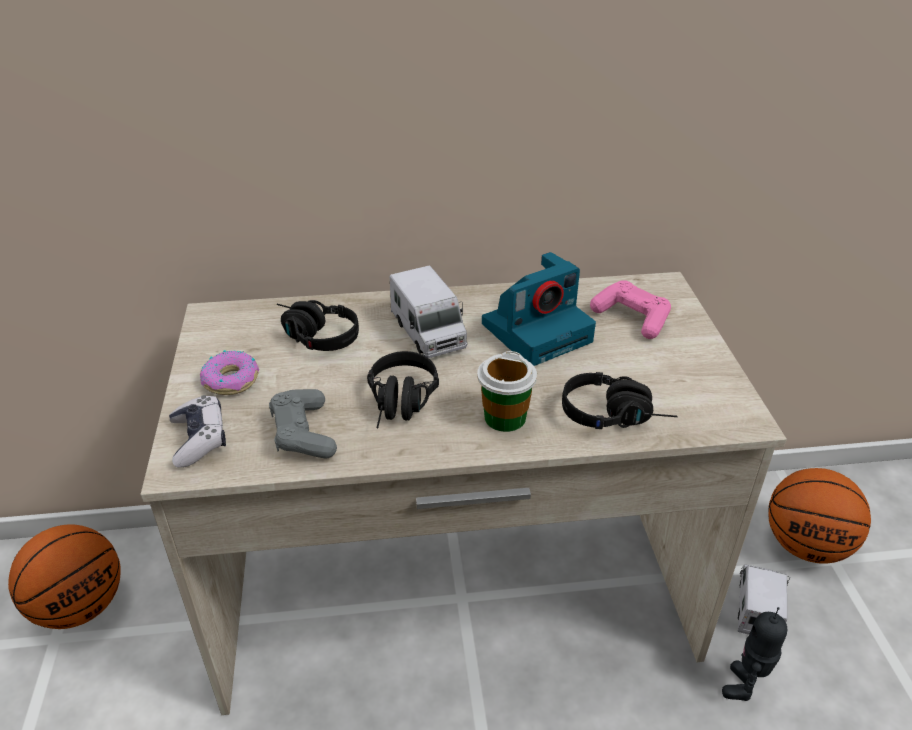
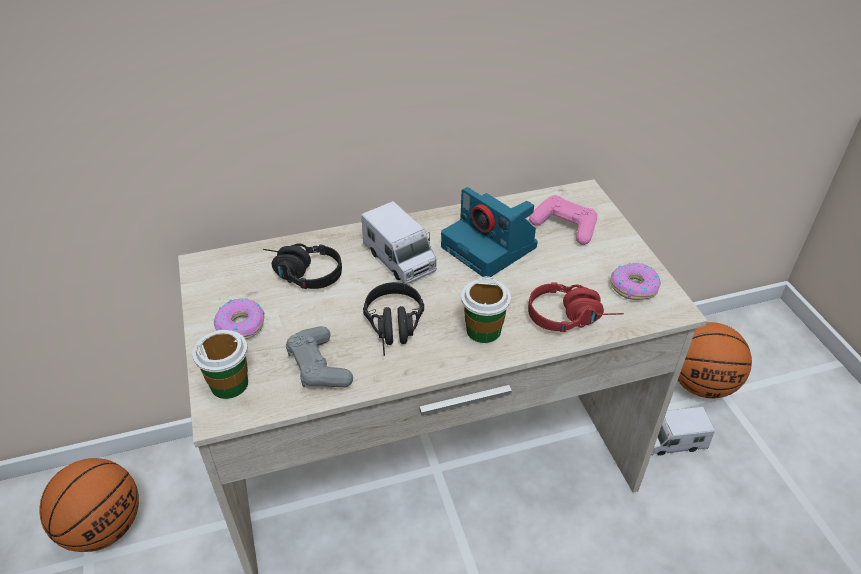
camera: 10 degrees left, 5 degrees up
game controller [169,395,226,468] -> cup [192,330,248,399]
camera [482,252,596,366] -> camera turned 90 degrees clockwise [441,187,538,277]
black headphones [562,372,678,429] -> red headphones [528,282,624,332]
toy robot [722,607,787,701] -> none
toy truck [737,564,790,635] -> toy truck turned 105 degrees counterclockwise [651,407,715,456]
none -> donut [610,263,661,300]

